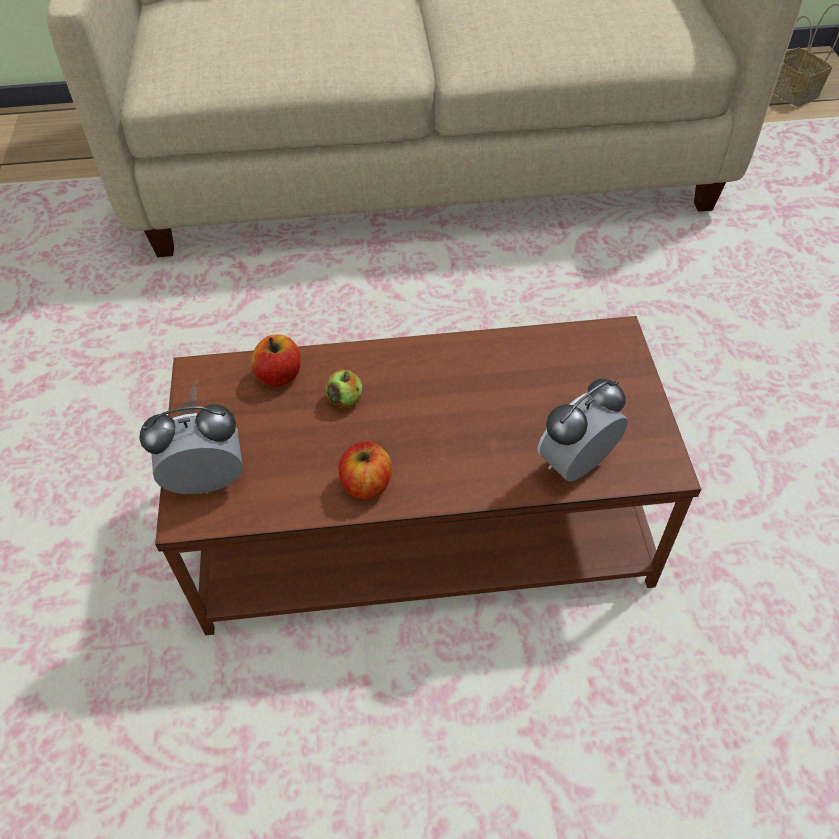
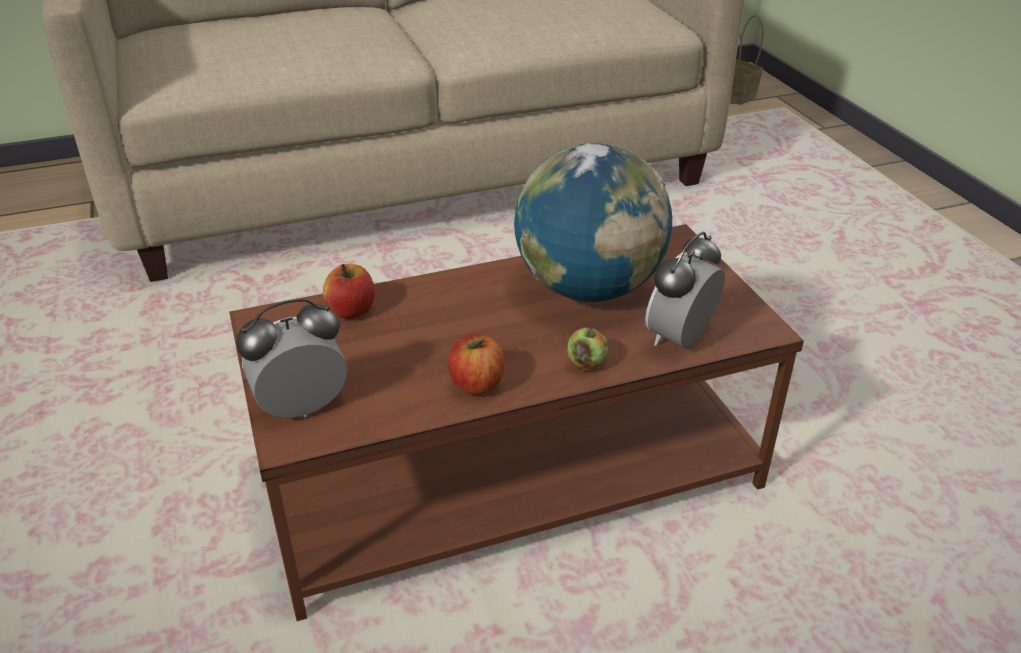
camera: 15 degrees left, 15 degrees down
apple [326,370,363,408] -> apple moved to [567,326,608,371]
none -> globe [514,143,672,302]

